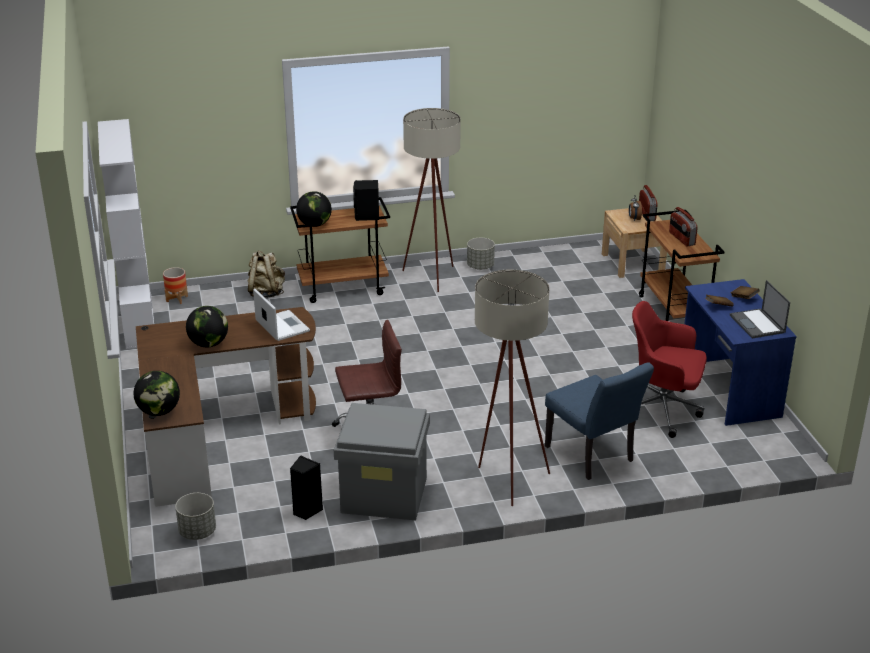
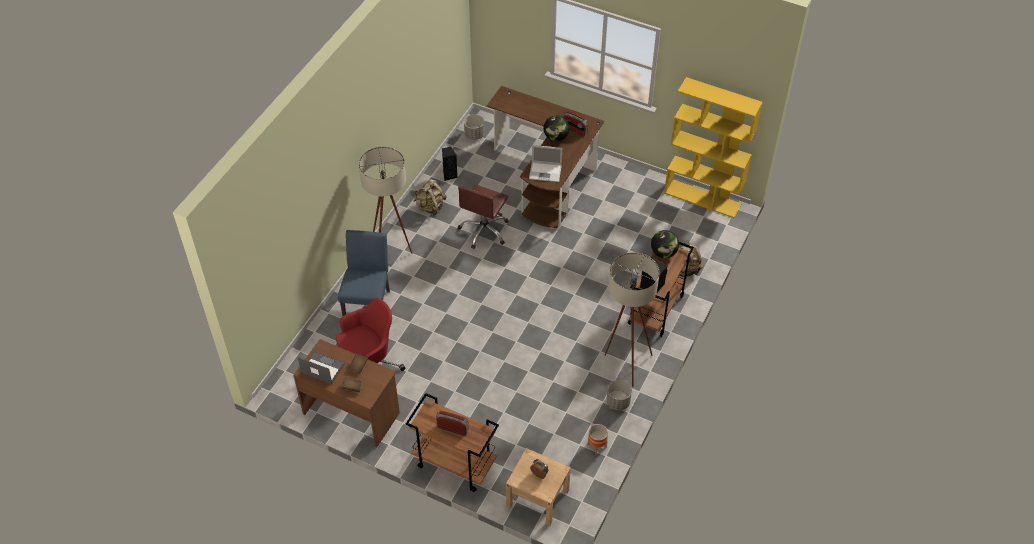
camera: 130 degrees right, 20 degrees up
white bookcase [98,119,154,349] -> yellow bookcase [664,77,763,218]
globe [134,371,180,416] -> none
planter [163,267,188,304] -> planter moved to [588,424,608,454]
grey storage box [334,403,430,520] -> beige backpack [414,179,446,215]
blue chair [545,362,654,480] -> blue chair turned 90 degrees clockwise [338,230,390,316]
radio [639,185,658,221] -> radio moved to [563,110,588,136]
blue desk [684,279,797,426] -> brown desk [293,339,400,448]

